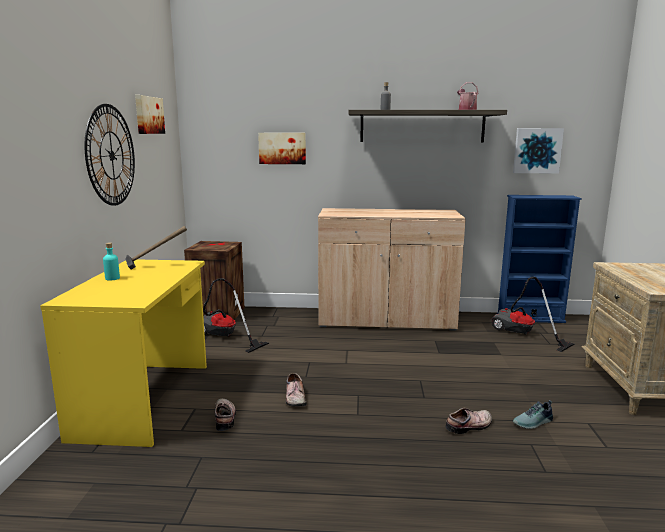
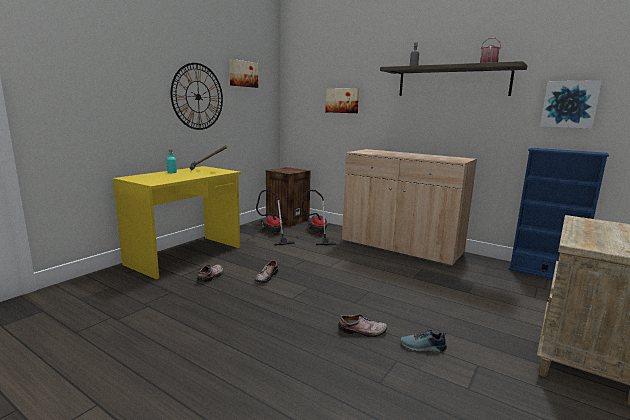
camera: 30 degrees right, 0 degrees up
vacuum cleaner [491,277,575,352] -> vacuum cleaner moved to [302,190,337,245]

